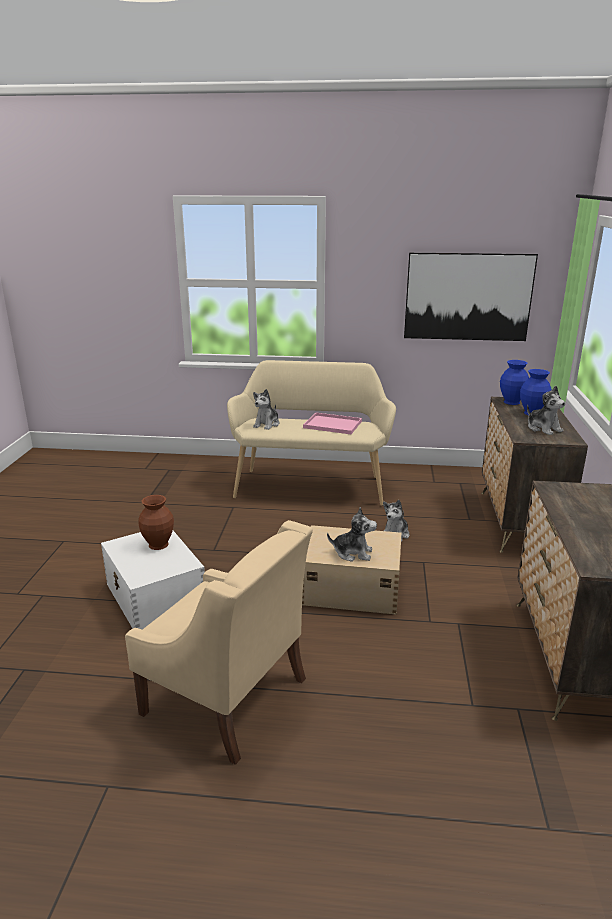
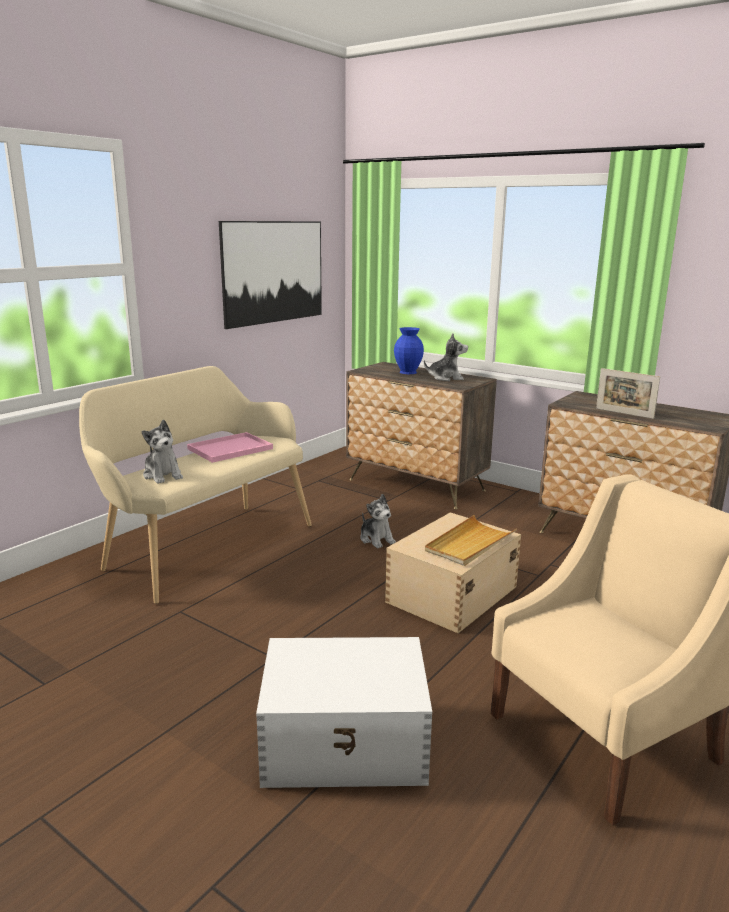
camera: 60 degrees left, 5 degrees down
brown vase [138,495,174,550] -> none
plush toy [327,507,377,562] -> beige tray [425,515,517,566]
blue vase [500,360,529,405] -> none
none -> picture frame [596,368,660,419]

